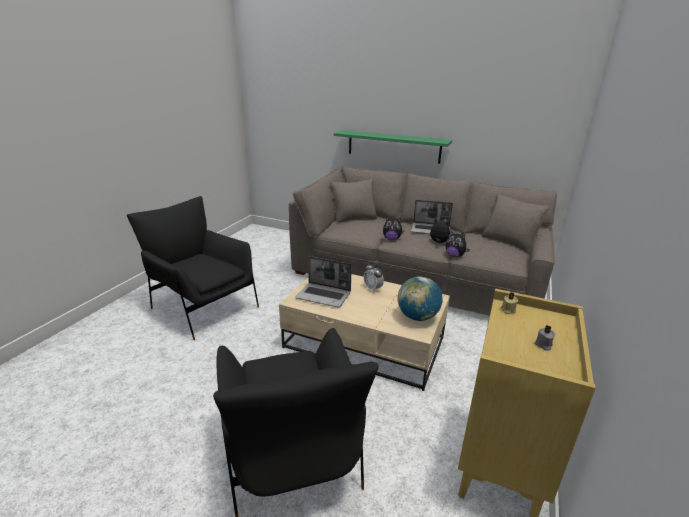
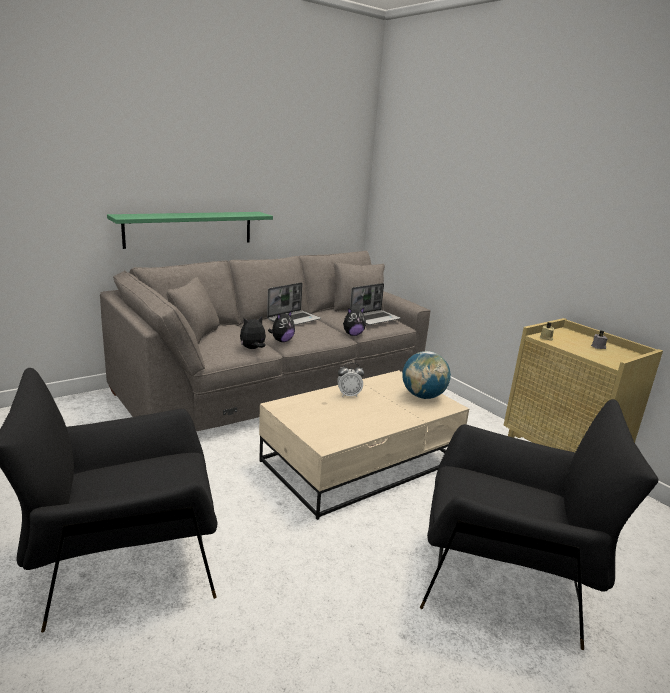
camera: 60 degrees left, 5 degrees down
laptop [296,256,352,307] -> laptop moved to [350,283,401,325]
plush toy [427,218,450,243] -> plush toy moved to [240,317,266,349]

